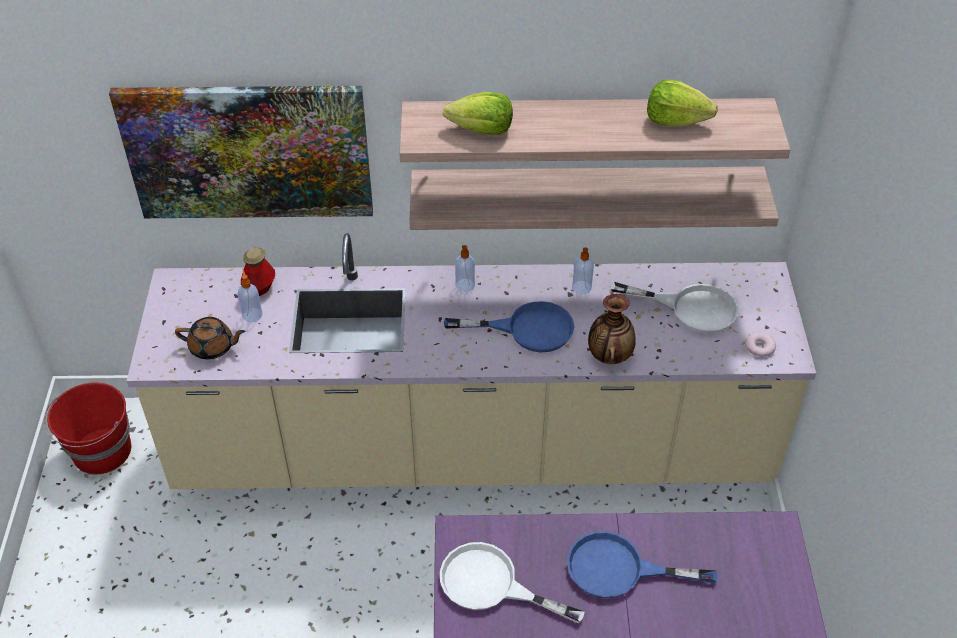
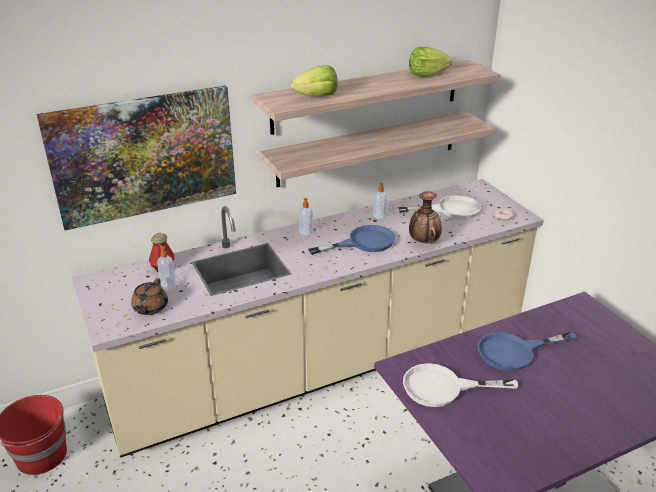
camera: 25 degrees left, 15 degrees down
brown teapot [175,317,245,359] -> brown teapot turned 120 degrees clockwise [131,278,168,315]

